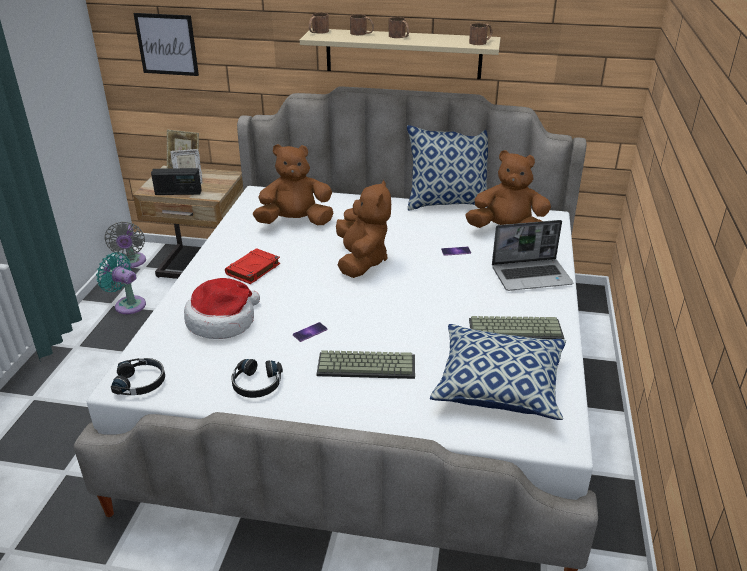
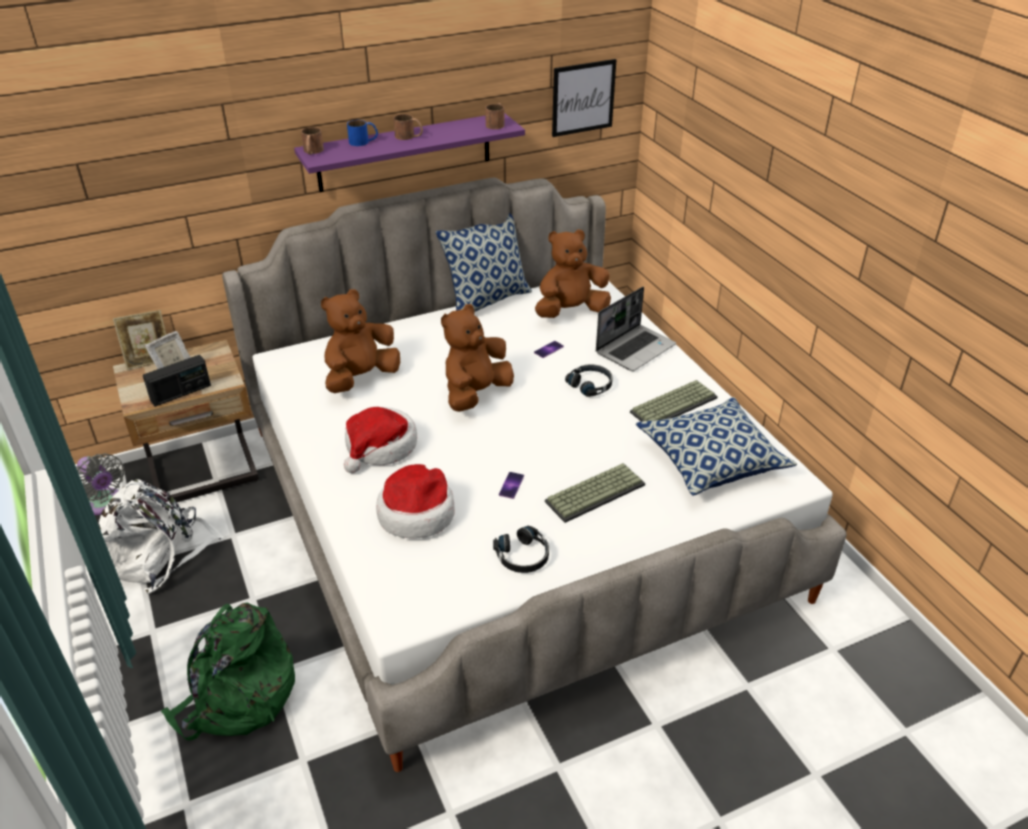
camera: 35 degrees left, 5 degrees up
turquoise fan [96,252,146,314] -> white backpack [99,479,224,594]
black headphones [111,358,165,395] -> black headphones moved to [565,364,613,397]
picture [133,13,199,76] -> picture moved to [552,59,616,137]
red book [225,248,280,284] -> hat [344,407,417,473]
beige shelf [300,28,501,79] -> purple shelf [294,113,525,192]
brown plush toy [336,180,391,278] -> brown plush toy turned 105 degrees counterclockwise [441,304,514,412]
brown mug [350,14,374,35] -> blue mug [347,120,378,146]
none -> green backpack [161,603,295,741]

